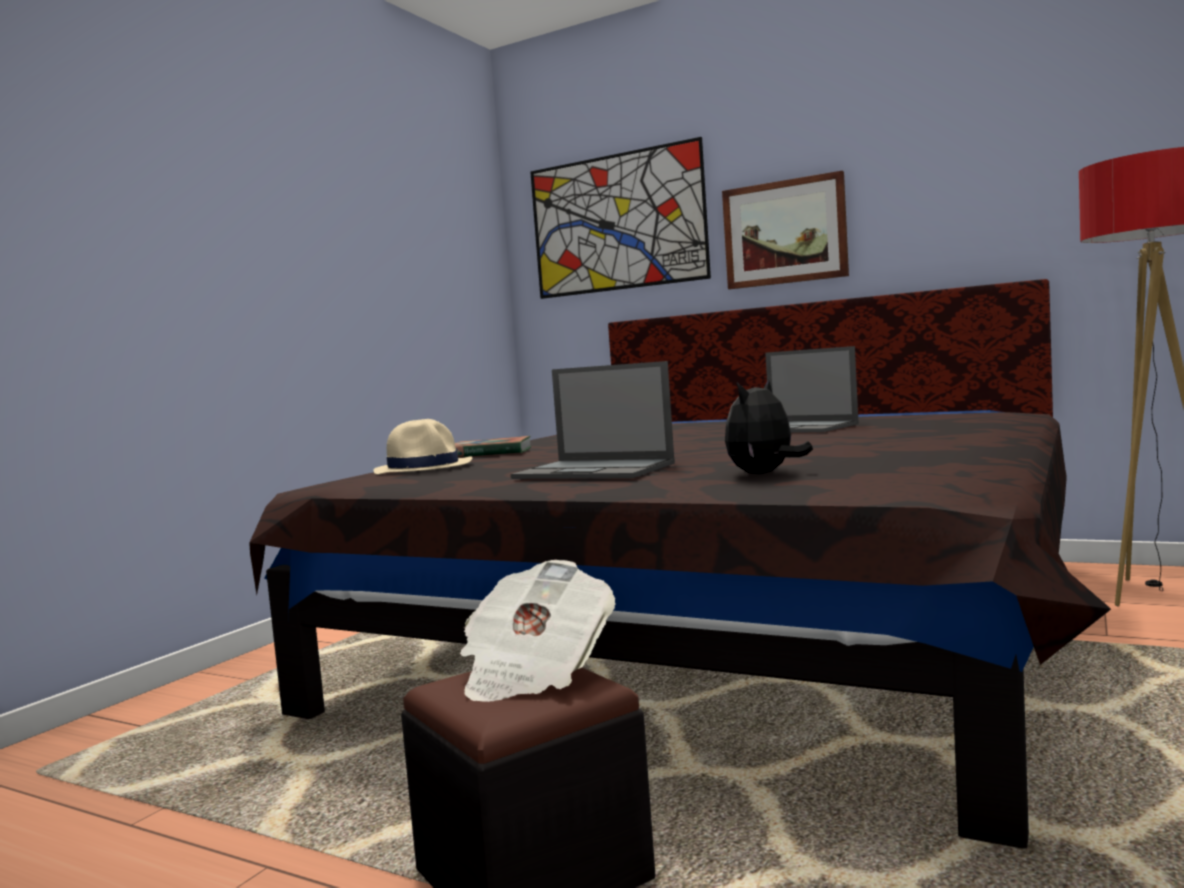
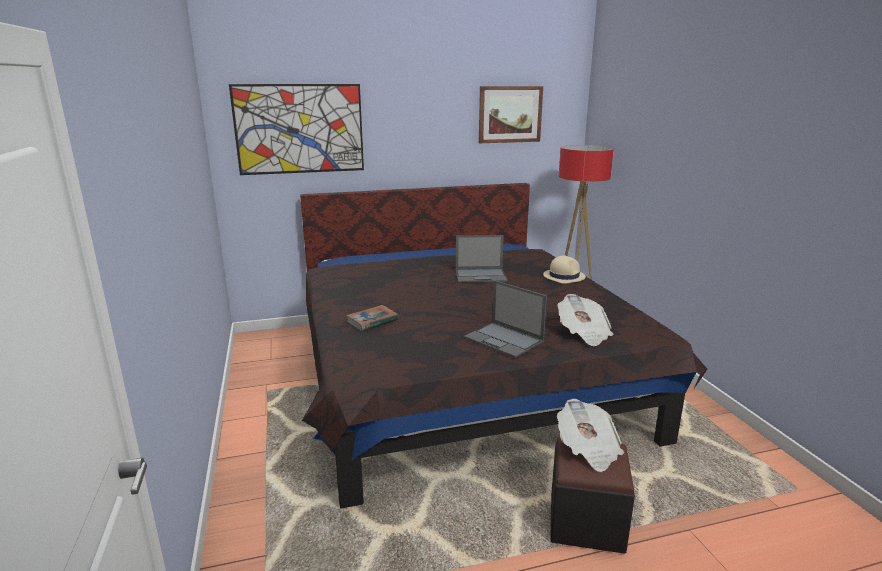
camera: 45 degrees left, 15 degrees up
beige hat [373,419,473,475] -> beige hat moved to [543,255,586,284]
laptop [511,361,675,479] -> laptop turned 60 degrees clockwise [464,280,547,358]
picture [722,171,849,289] -> picture moved to [479,86,543,143]
plush toy [725,379,813,474] -> newspaper [557,294,613,346]

